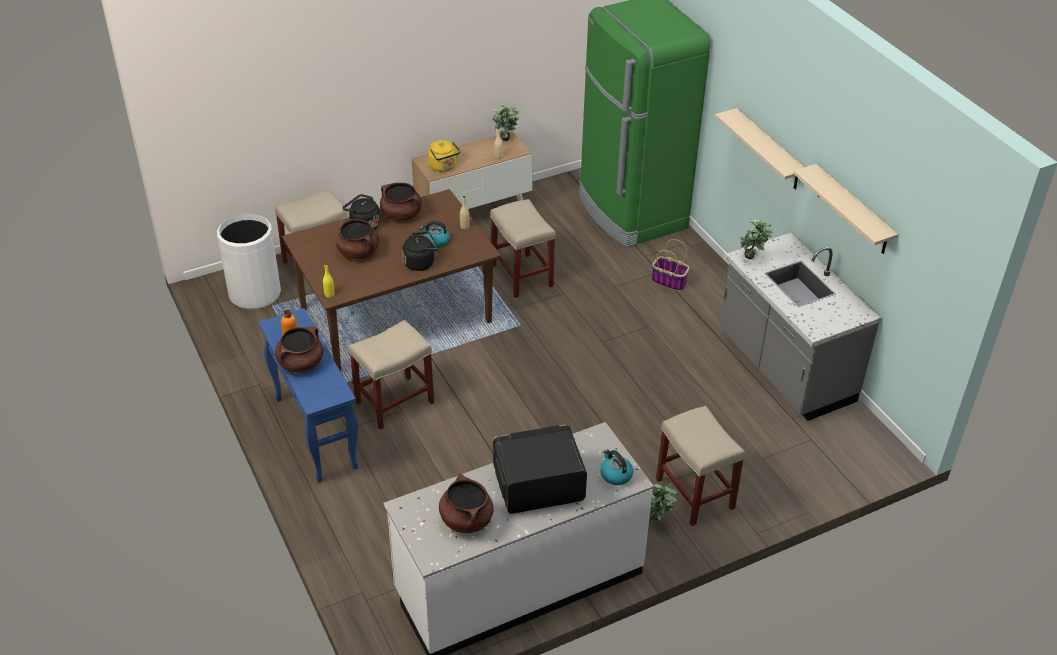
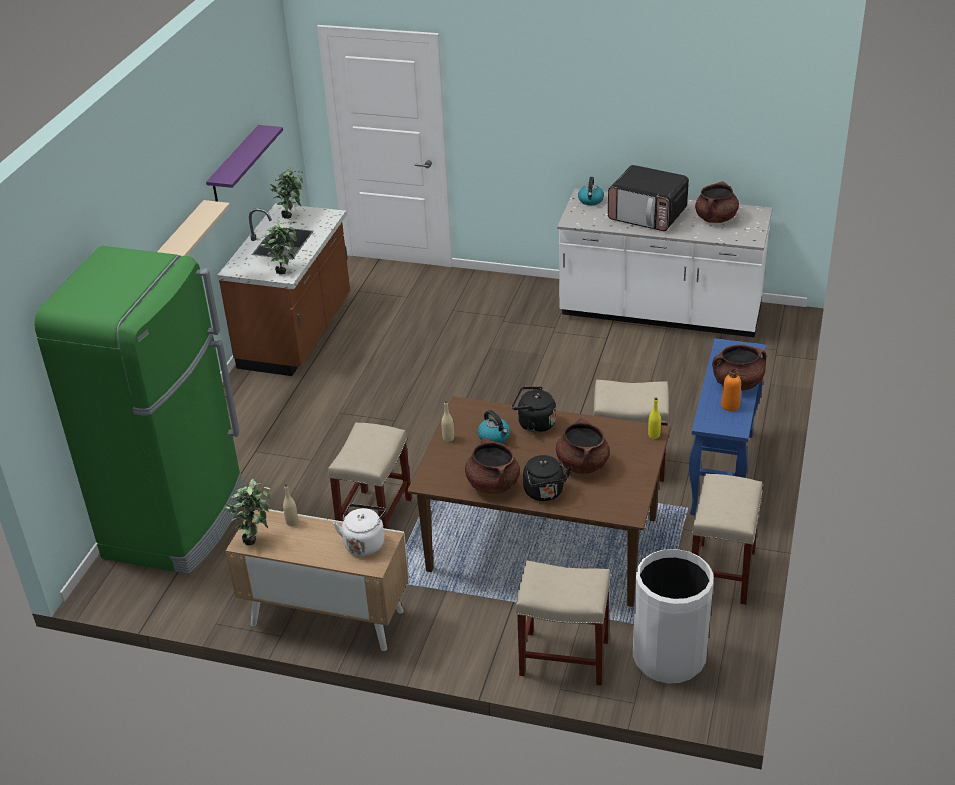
camera: 135 degrees left, 5 degrees down
yellow kettle [428,140,460,172] -> white kettle [333,504,386,556]
potted plant [649,483,678,521] -> potted plant moved to [269,168,303,219]
basket [652,239,689,292] -> none
beige stool [656,406,745,526] -> beige stool moved to [692,474,763,605]
grey counter [720,233,881,421] -> brown counter [217,203,350,376]
beige shelf [793,164,899,254] -> purple shelf [206,125,283,202]

